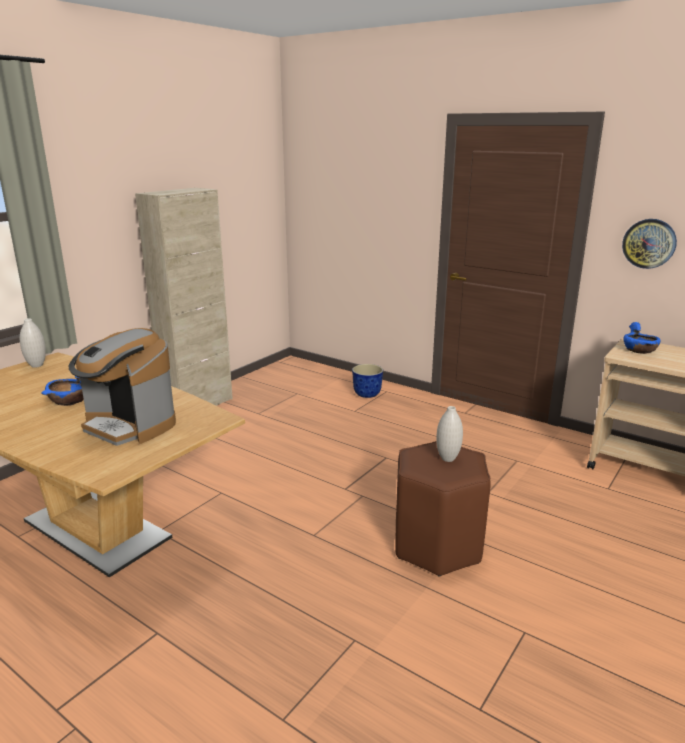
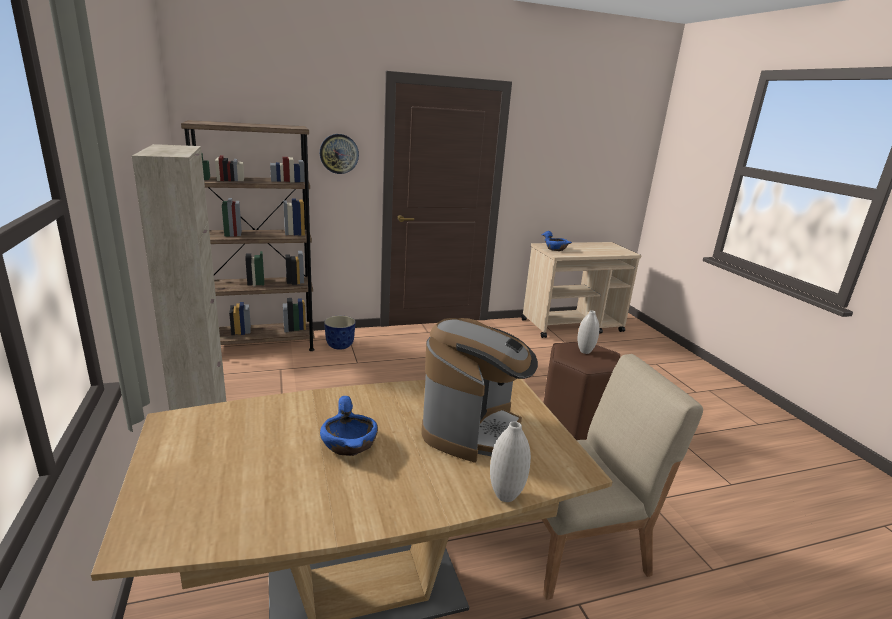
camera: 55 degrees left, 0 degrees up
white vase [20,318,46,368] -> white vase moved to [490,421,531,502]
coffee machine [68,328,176,446] -> coffee machine turned 45 degrees counterclockwise [422,318,538,462]
wall clock [622,219,677,269] -> wall clock moved to [320,134,359,174]
none -> brown bookcase [181,120,314,351]
none -> beige chair [542,354,703,600]

